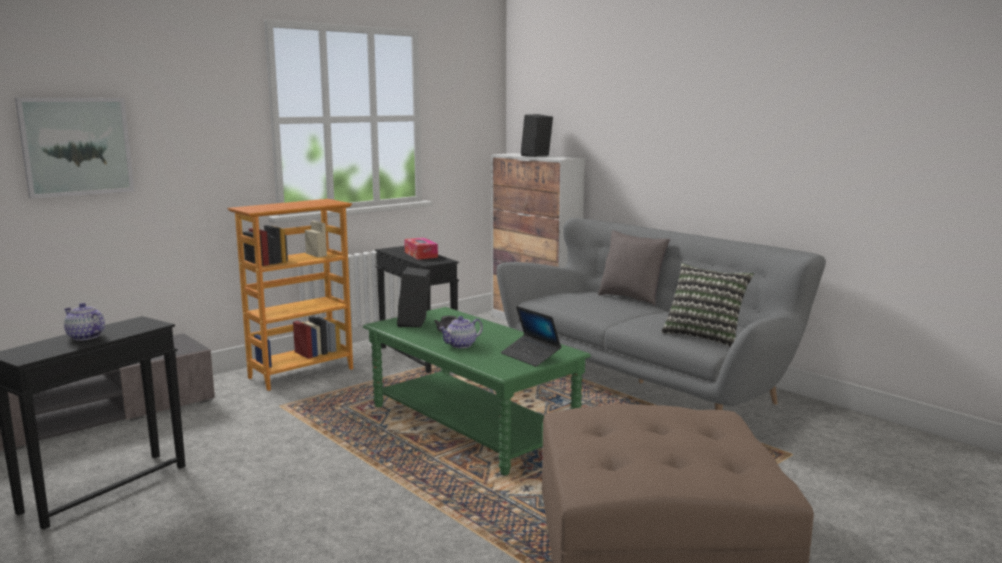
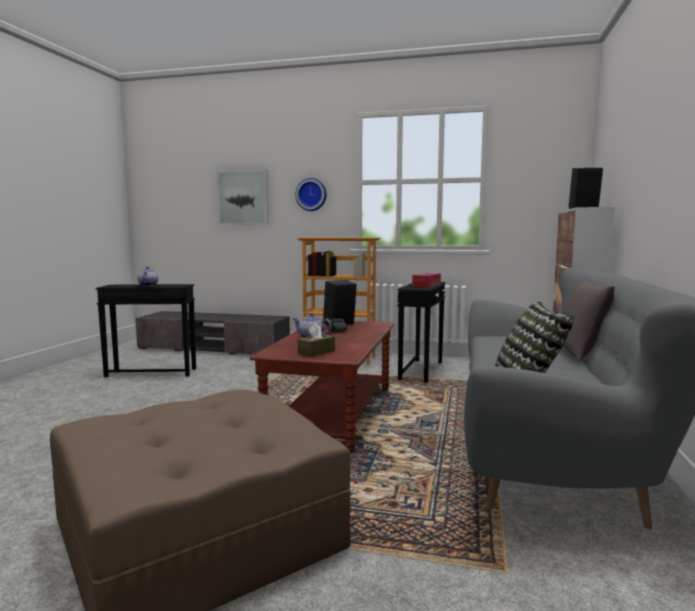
camera: 55 degrees right, 5 degrees down
green coffee table [363,307,591,475] -> brown coffee table [250,319,394,453]
laptop [501,306,561,367] -> brown tissue box [298,323,335,357]
none -> wall clock [295,178,327,211]

